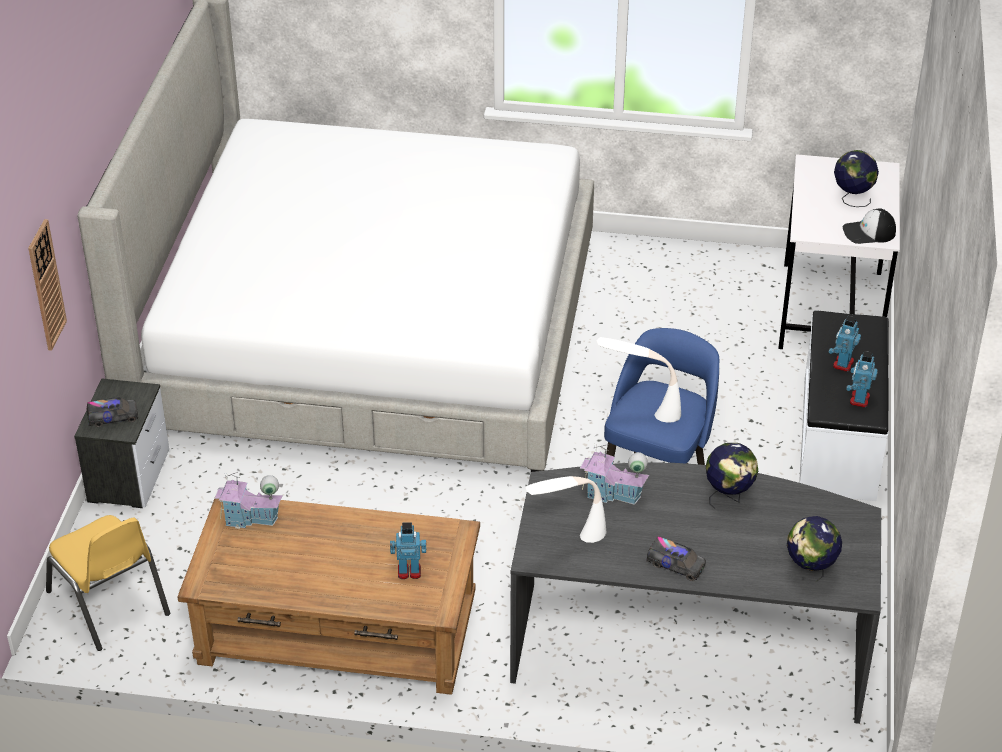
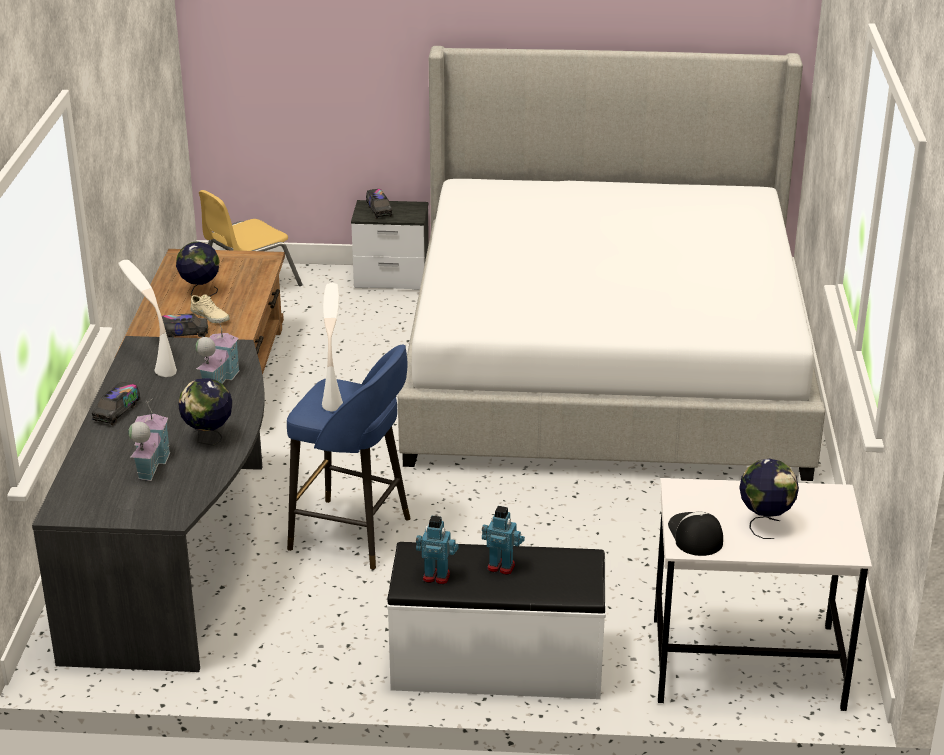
camera: 85 degrees right, 10 degrees down
wall clock [28,219,67,351] -> none
toy house [215,472,283,529] -> toy house moved to [128,400,171,481]
toy robot [390,522,426,579] -> toy truck [162,314,208,337]
globe [787,516,842,582] -> globe moved to [176,242,220,296]
none -> beige shoe [190,294,230,323]

